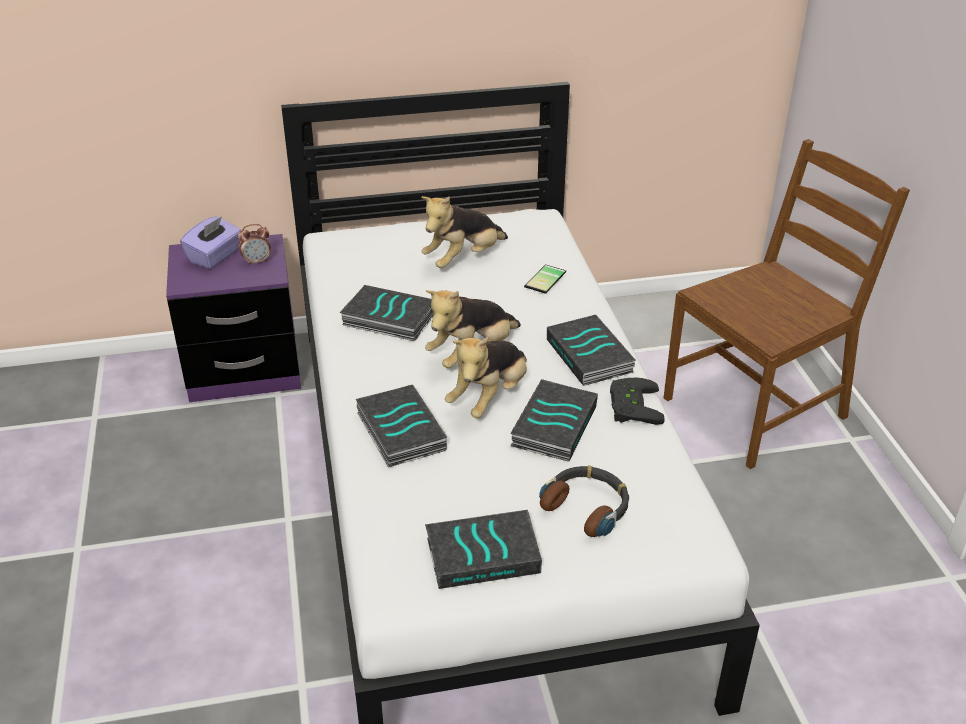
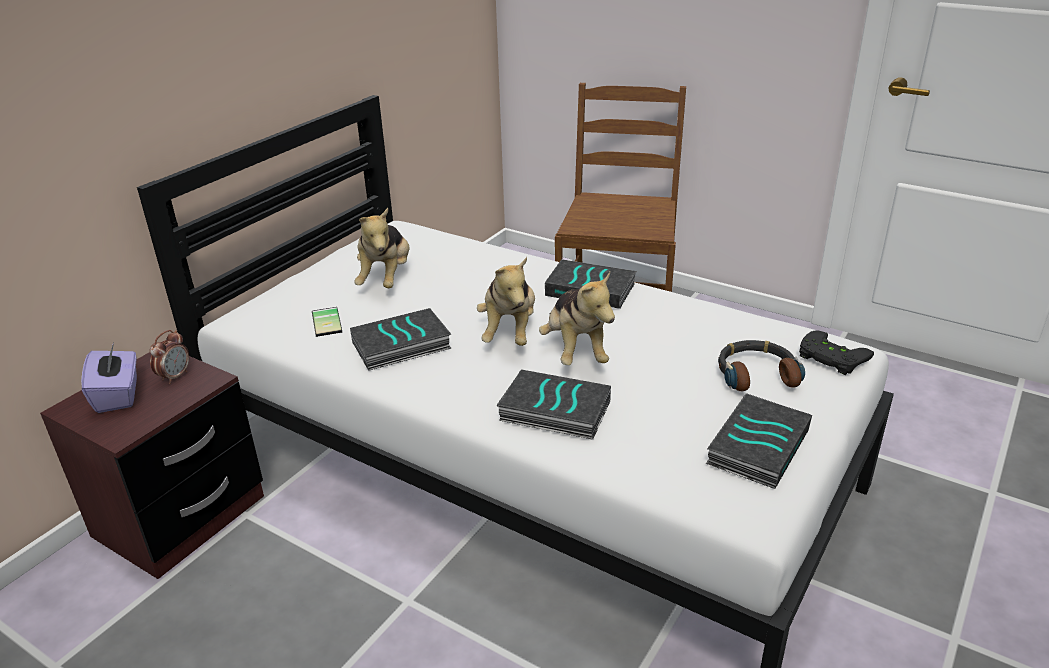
camera: 45 degrees left, 5 degrees down
purple nightstand [166,234,301,402] -> brown nightstand [40,352,264,579]
book [510,379,598,462] -> none
phone [524,264,566,294] -> phone moved to [312,307,342,337]
black game controller [610,378,665,425] -> black game controller moved to [799,330,874,375]

